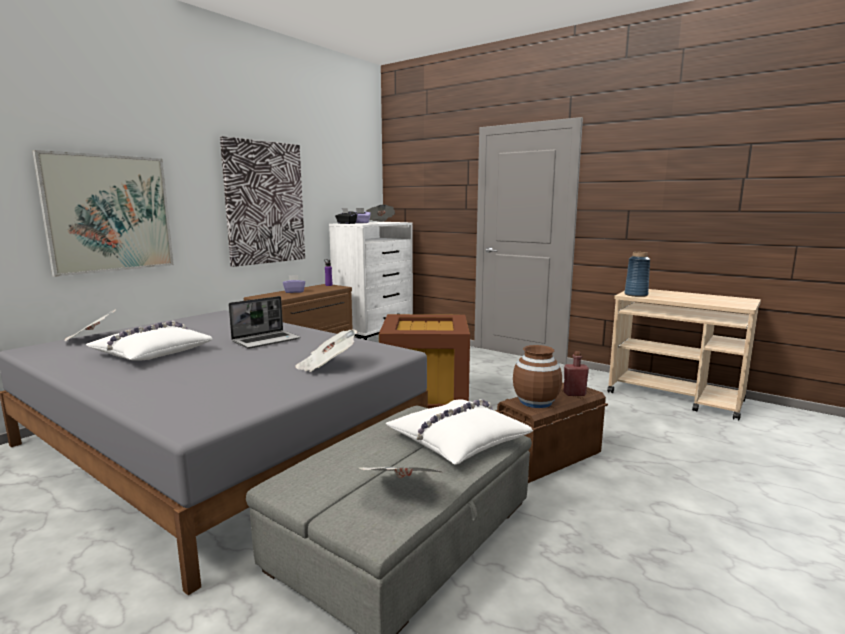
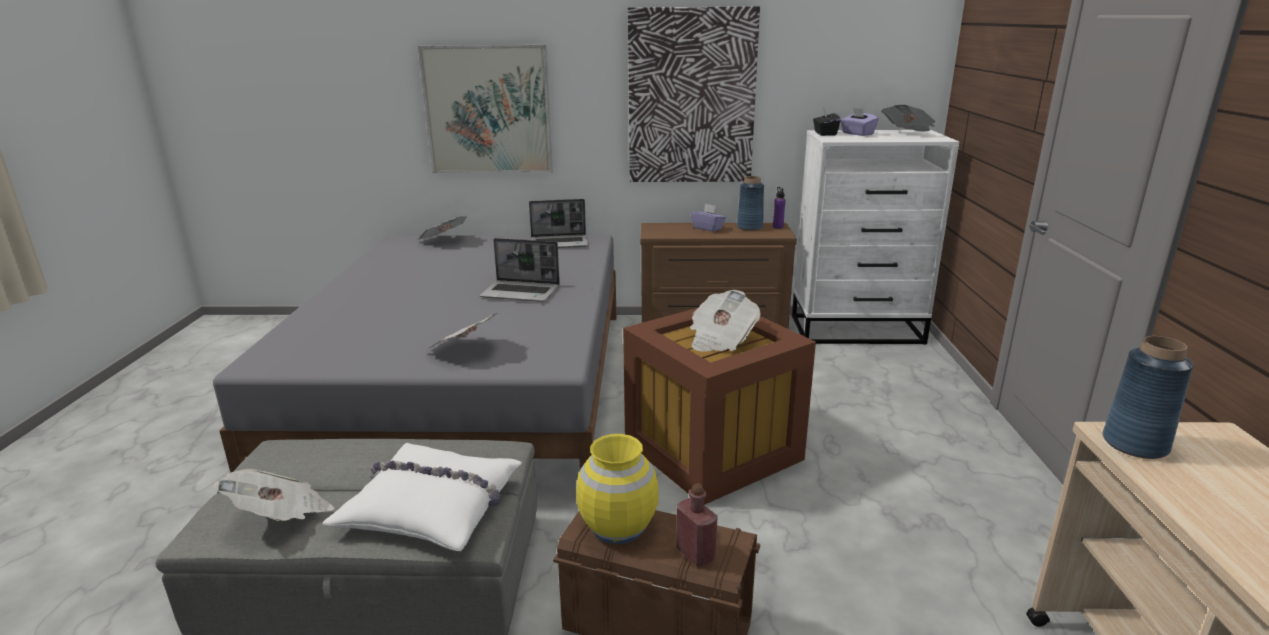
camera: 55 degrees right, 10 degrees up
white pillow [86,321,213,361] -> none
brown vase [513,345,562,408] -> yellow vase [576,434,659,544]
none -> laptop [529,199,589,248]
none -> newspaper [690,290,761,352]
none -> blue vase [737,176,764,231]

